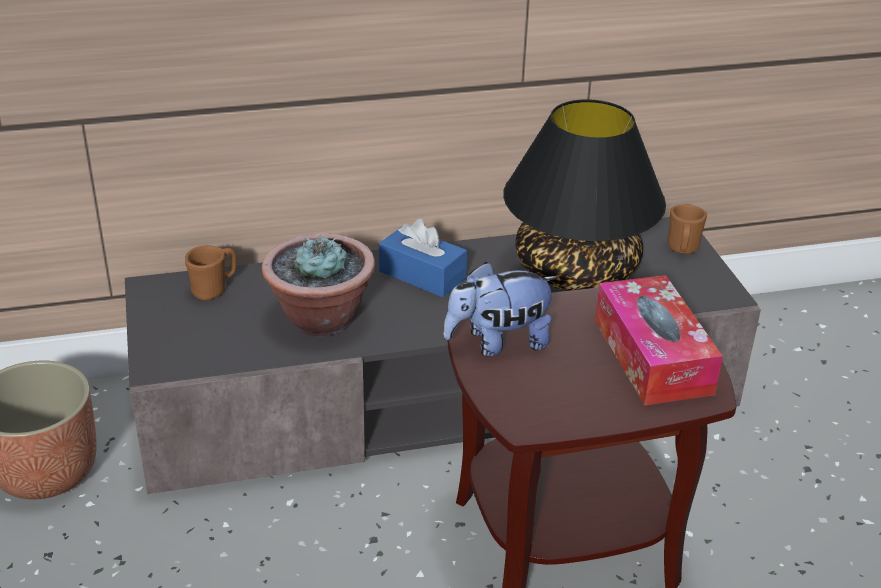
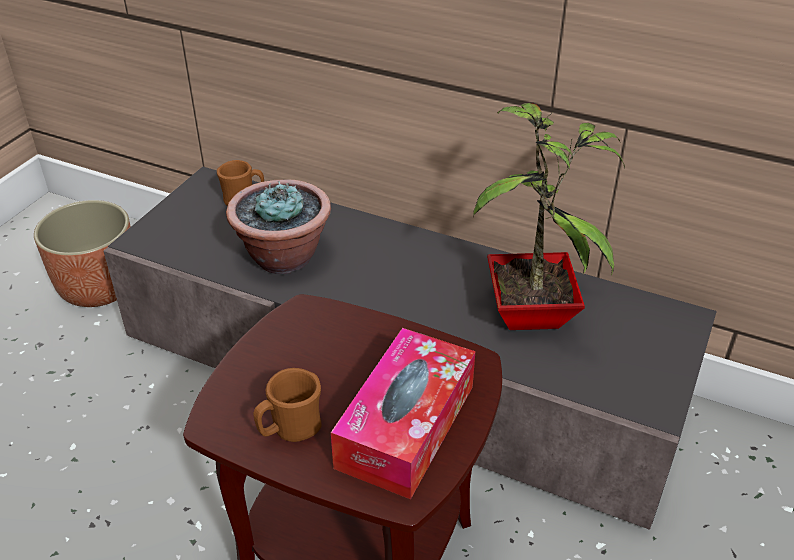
camera: 40 degrees right, 5 degrees up
blue tissue box [379,219,467,297] -> none
plush toy [443,262,558,356] -> none
black table lamp [503,99,666,291] -> potted plant [473,103,625,330]
brown mug [667,204,707,254] -> brown mug moved to [253,368,321,442]

